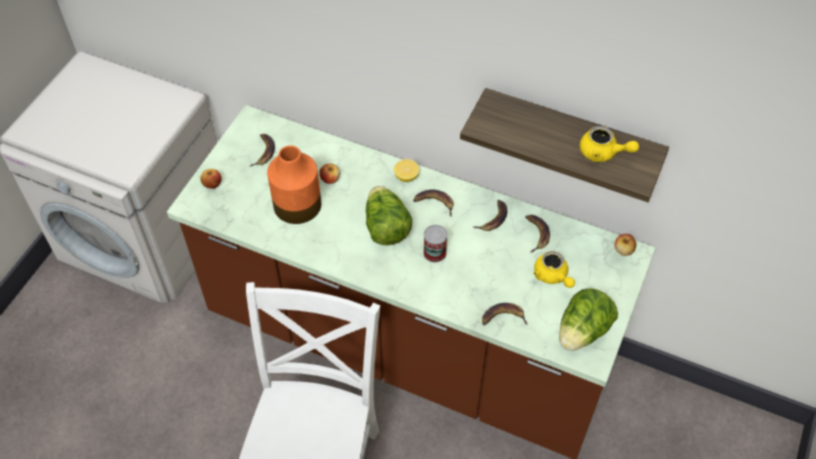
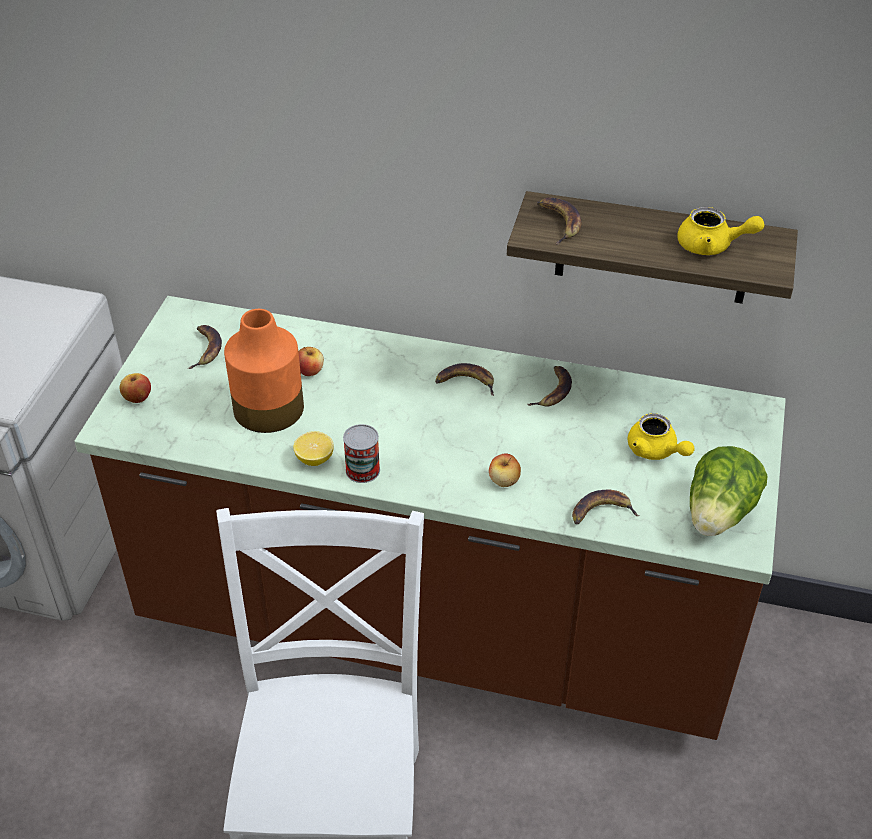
camera: 10 degrees left, 10 degrees down
lettuce [366,186,412,246] -> none
lemon [394,159,419,182] -> lemon moved to [293,431,334,466]
can [423,225,448,263] -> can moved to [343,424,380,483]
banana [525,215,550,253] -> banana moved to [537,197,581,245]
apple [614,234,636,256] -> apple moved to [489,453,521,487]

